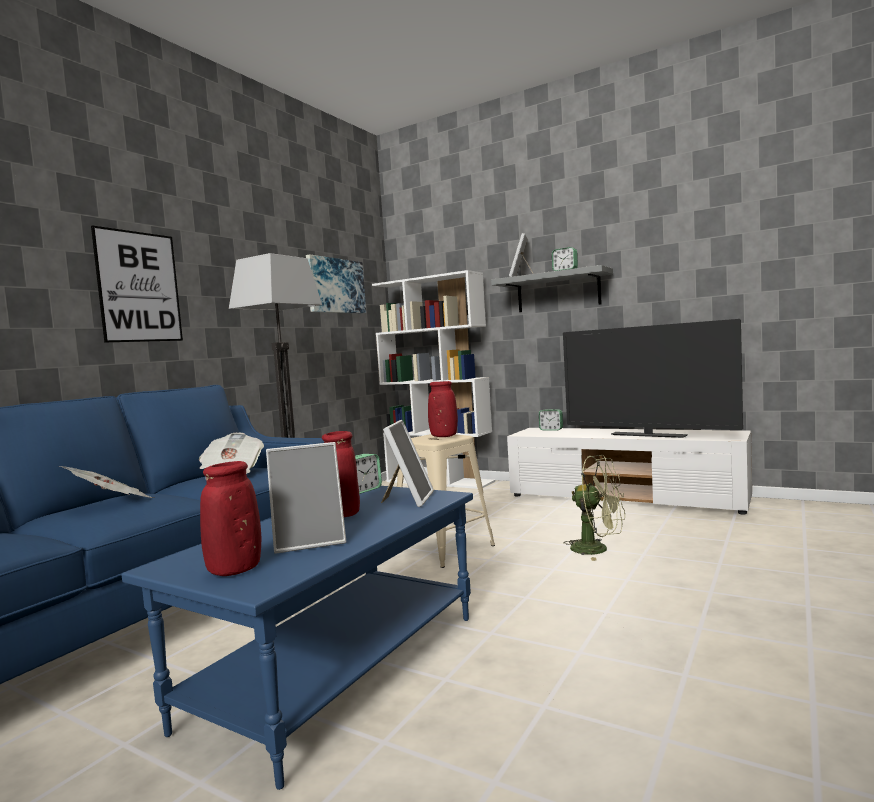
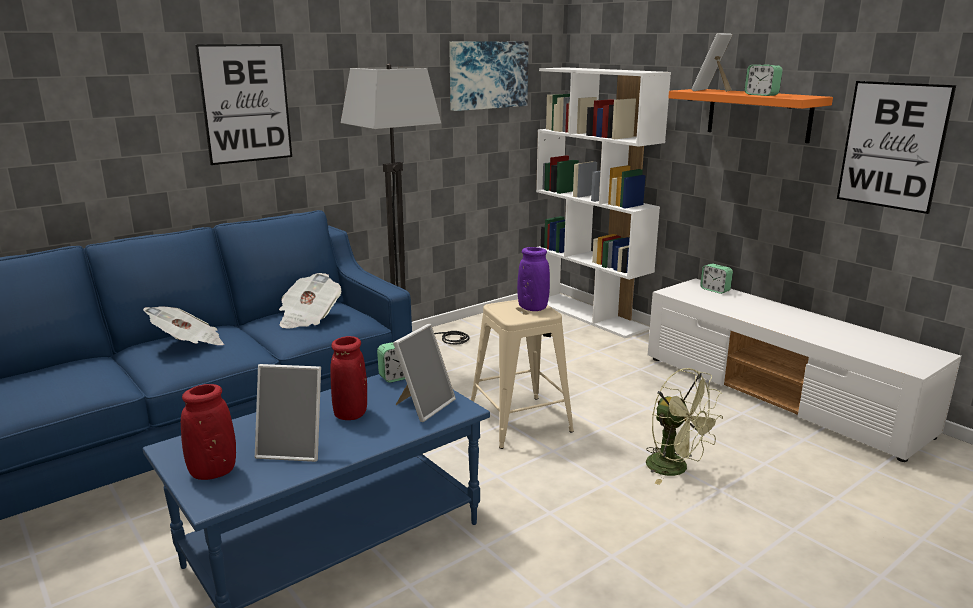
camera: 20 degrees right, 15 degrees up
red vase [428,381,458,437] -> purple vase [517,247,550,311]
grey shelf [491,265,613,312] -> orange shelf [668,89,833,143]
television [563,319,743,438] -> none
none -> picture [837,81,956,214]

